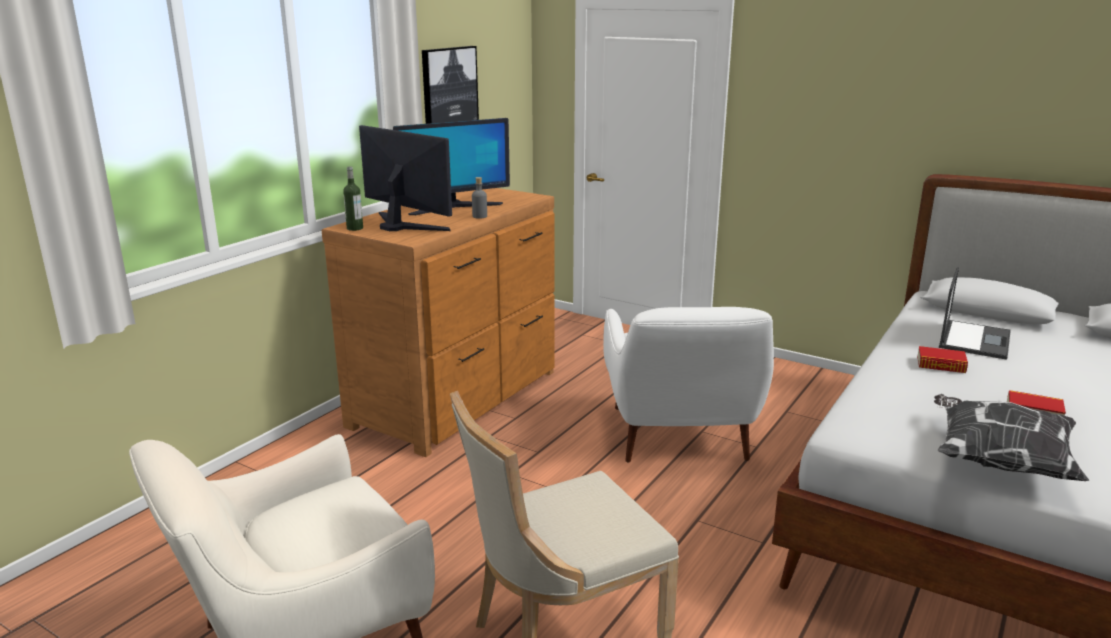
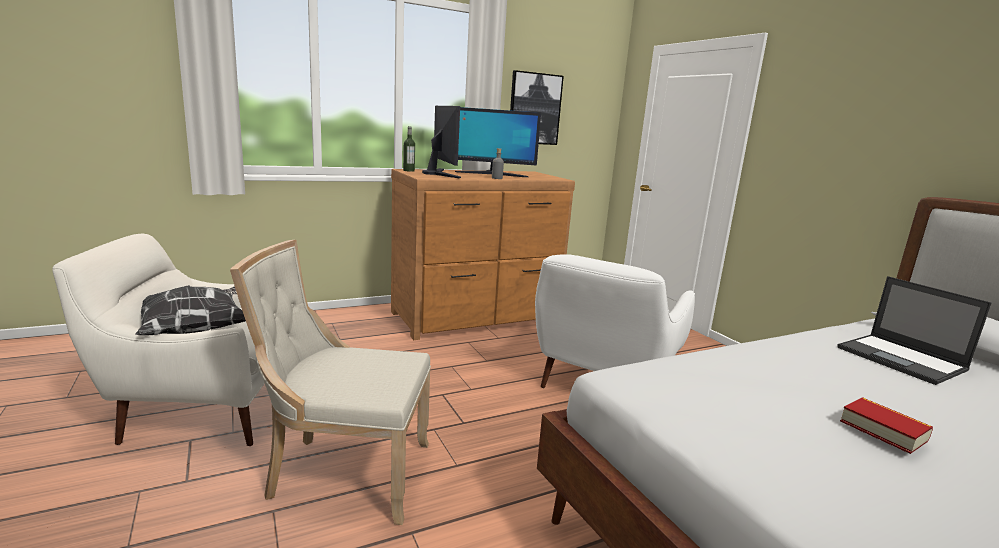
camera: 30 degrees right, 5 degrees down
book [917,346,968,373] -> none
pillow [934,394,1089,481] -> pillow moved to [135,285,246,335]
laptop [939,267,1011,360] -> laptop turned 90 degrees clockwise [837,276,992,385]

